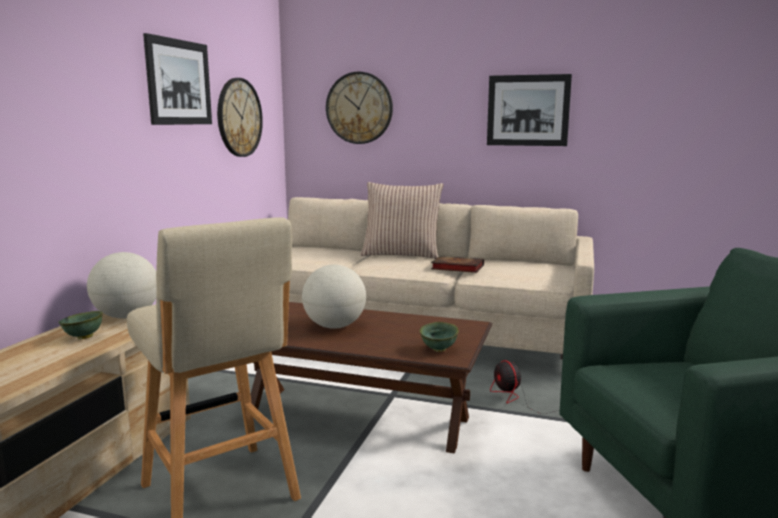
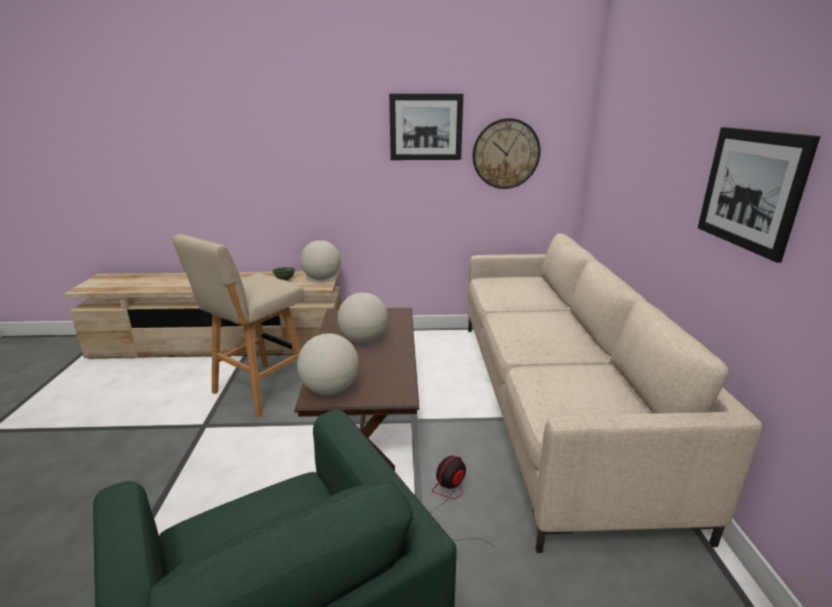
camera: 70 degrees right, 10 degrees up
wall clock [326,72,393,144] -> none
pillow [361,182,444,259] -> none
green bowl [420,322,459,352] -> globe [297,333,359,395]
book [431,256,484,273] -> none

